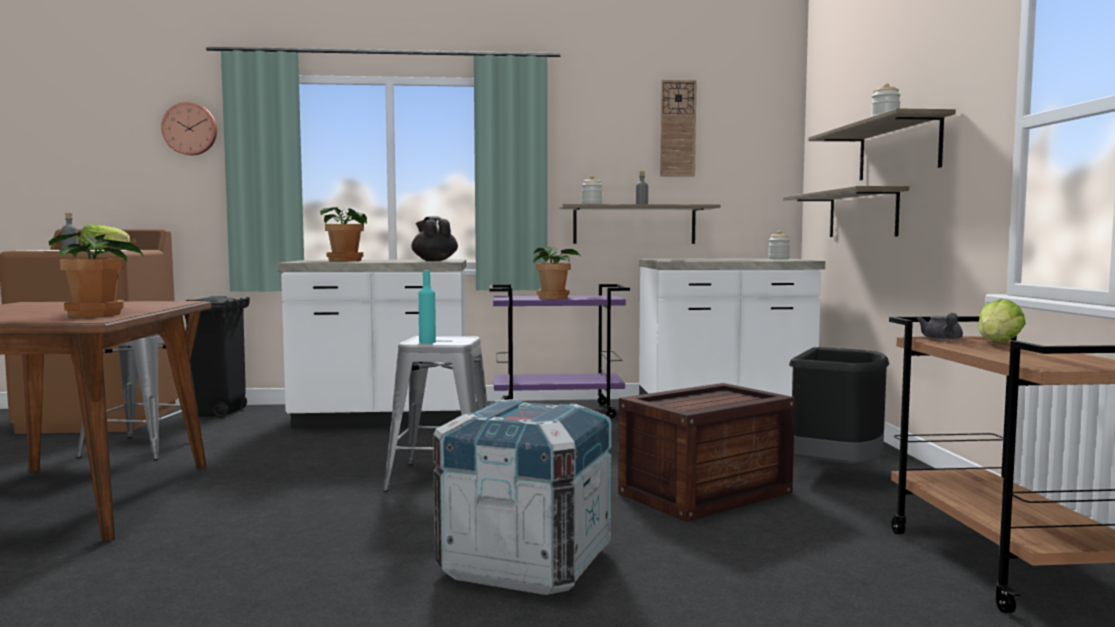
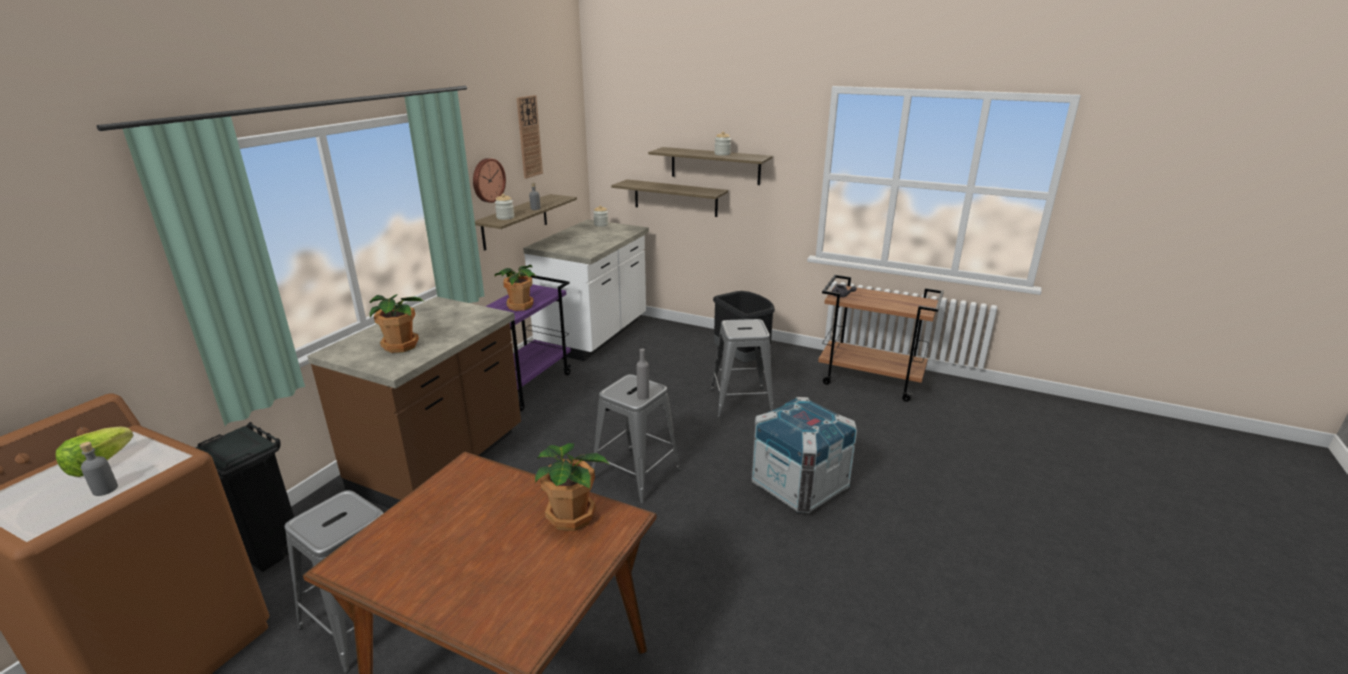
camera: 60 degrees left, 20 degrees up
wall clock [161,102,217,155] -> wall clock moved to [473,158,506,203]
white counter [278,260,466,428] -> brown counter [307,296,521,509]
black teapot [411,216,458,261] -> none
turquoise bottle [418,270,436,343] -> grey bottle [636,349,649,400]
crate [618,383,795,522] -> grey stool [711,319,773,418]
lettuce [978,299,1026,342] -> none

